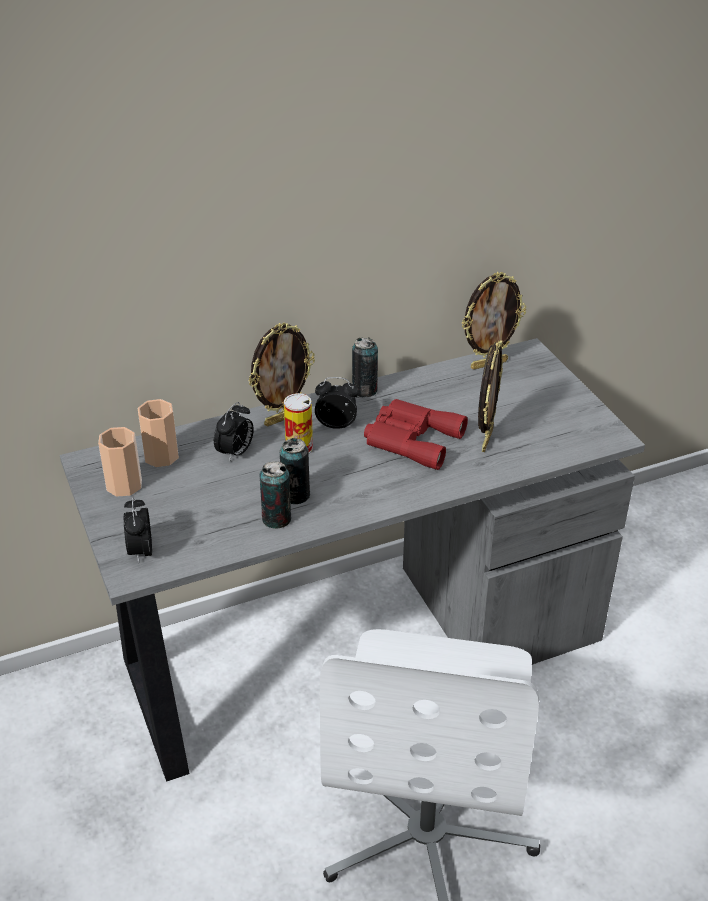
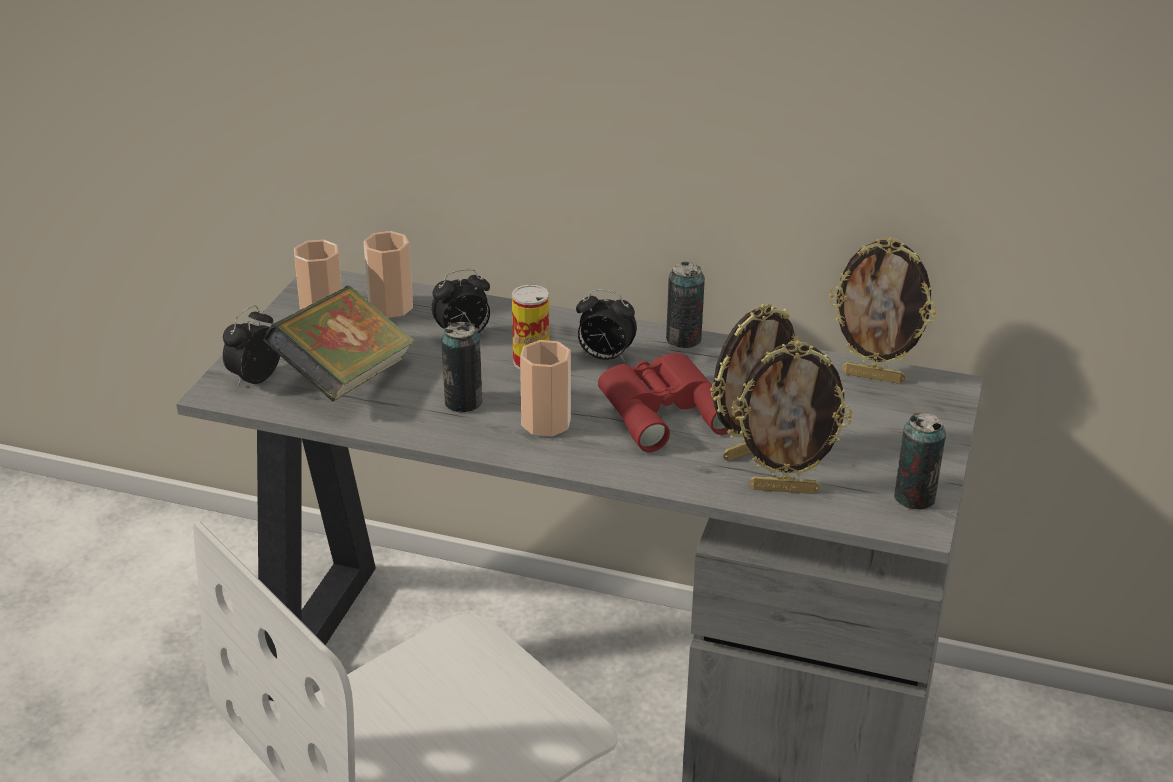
camera: 40 degrees right, 5 degrees down
picture frame [248,323,315,426] -> picture frame moved to [732,340,852,494]
can [260,461,291,529] -> can moved to [894,412,946,509]
alarm clock [315,377,359,429] -> alarm clock turned 150 degrees clockwise [576,289,637,362]
none -> book [263,286,415,402]
none -> cup [520,340,571,436]

